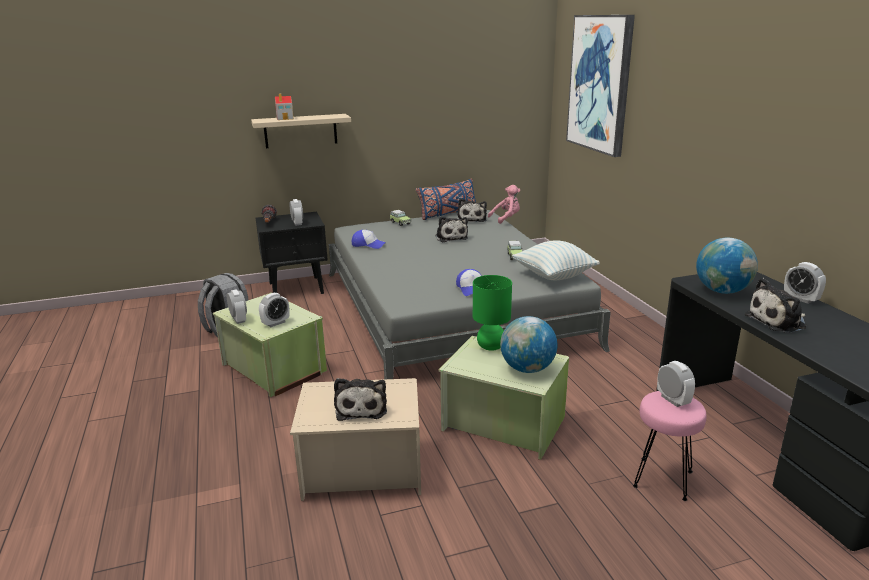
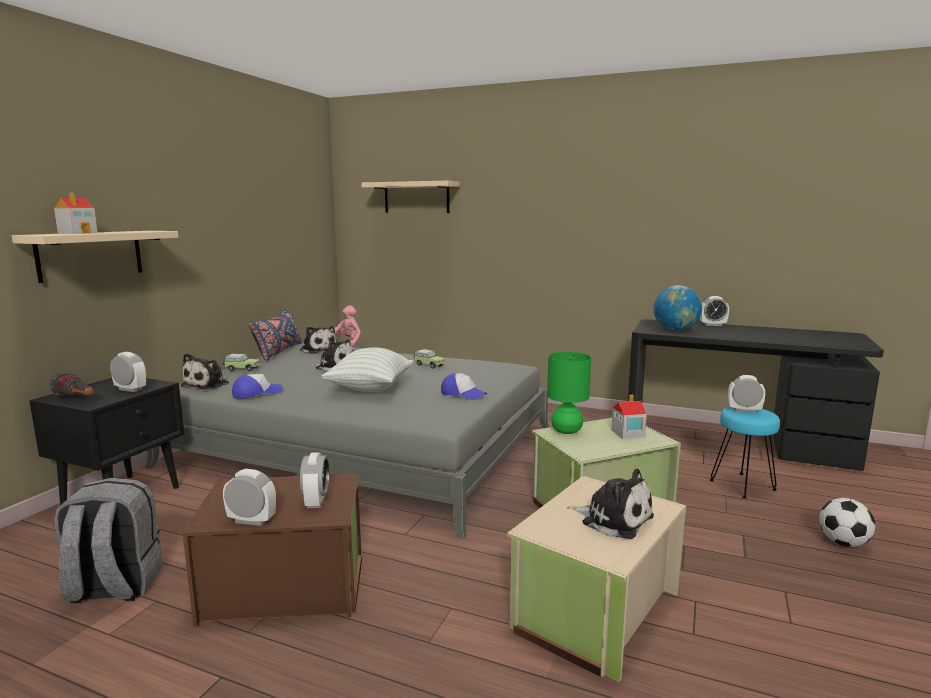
camera: 50 degrees left, 10 degrees down
green storage box [213,293,327,397] -> brown storage box [182,473,362,627]
globe [500,316,557,373] -> toy house [611,395,647,439]
pillow [512,240,600,280] -> pillow moved to [321,347,414,392]
picture [566,15,635,157] -> beige shelf [361,181,459,213]
pink stool [633,391,706,501] -> turquoise stool [710,407,780,499]
plush toy [745,278,807,333] -> plush toy moved to [181,353,229,389]
none -> football [819,498,875,547]

